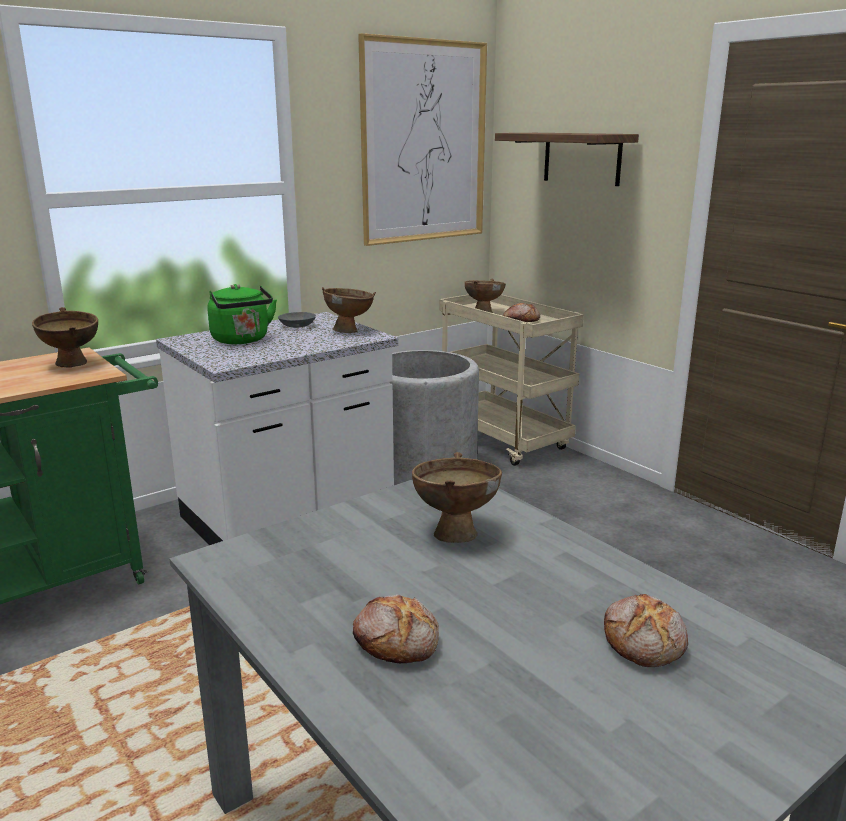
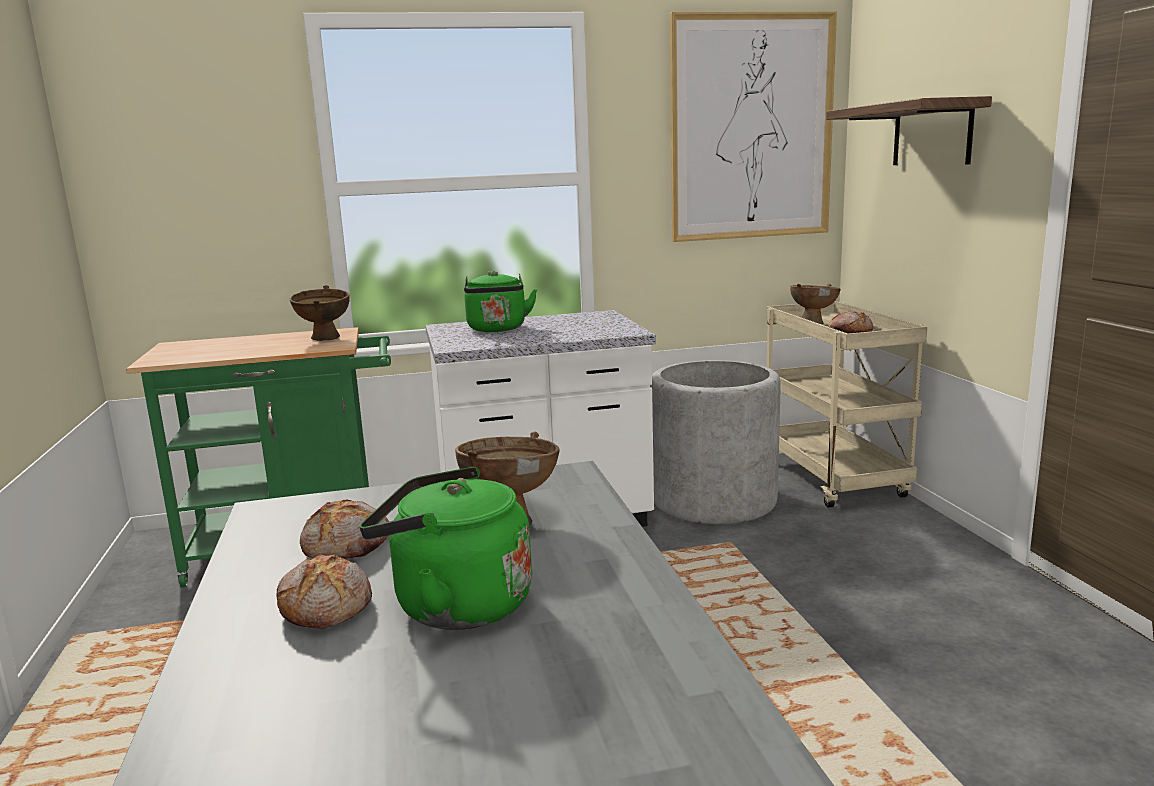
camera: 25 degrees right, 5 degrees down
grey bowl [278,312,316,328] -> none
brown bowl [322,287,376,333] -> none
bread [604,594,688,667] -> bread moved to [300,500,389,559]
none -> green kettle [360,467,532,630]

